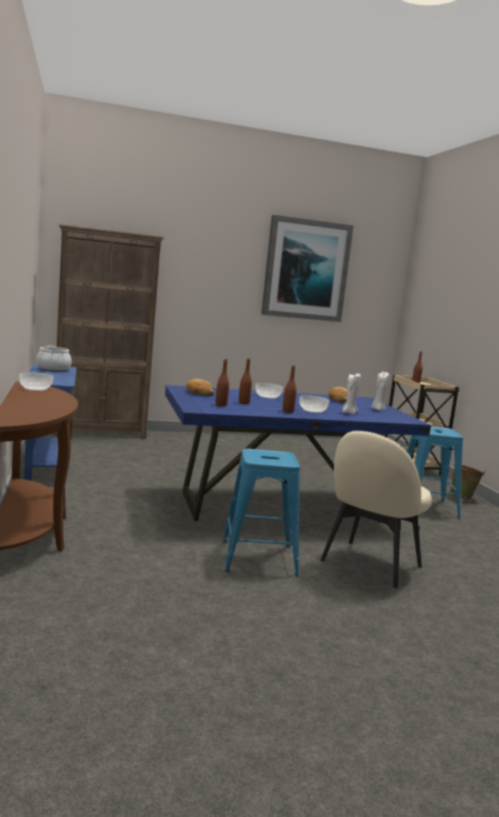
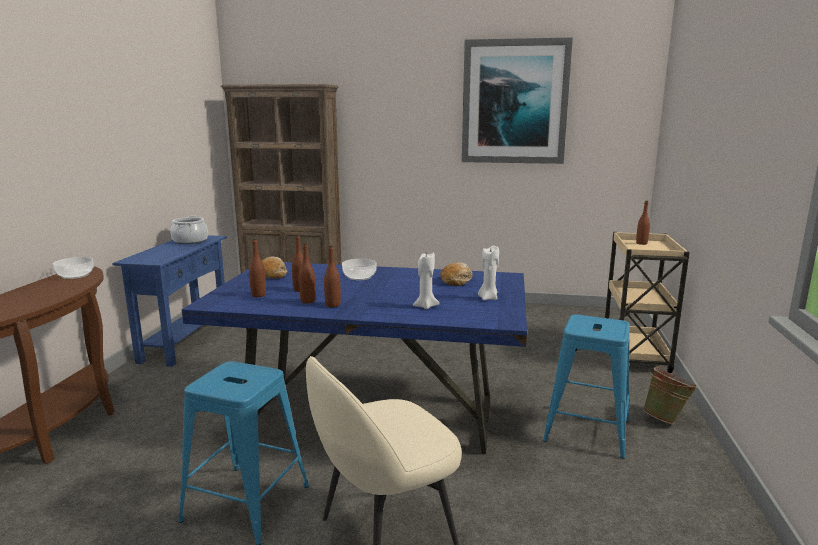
camera: 25 degrees right, 5 degrees up
bowl [299,395,329,413] -> none
none -> brown bottle [299,243,316,303]

